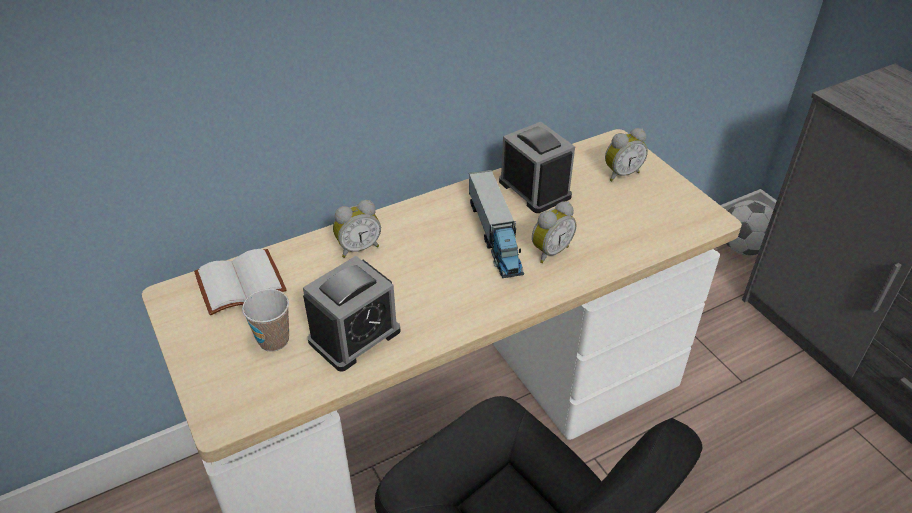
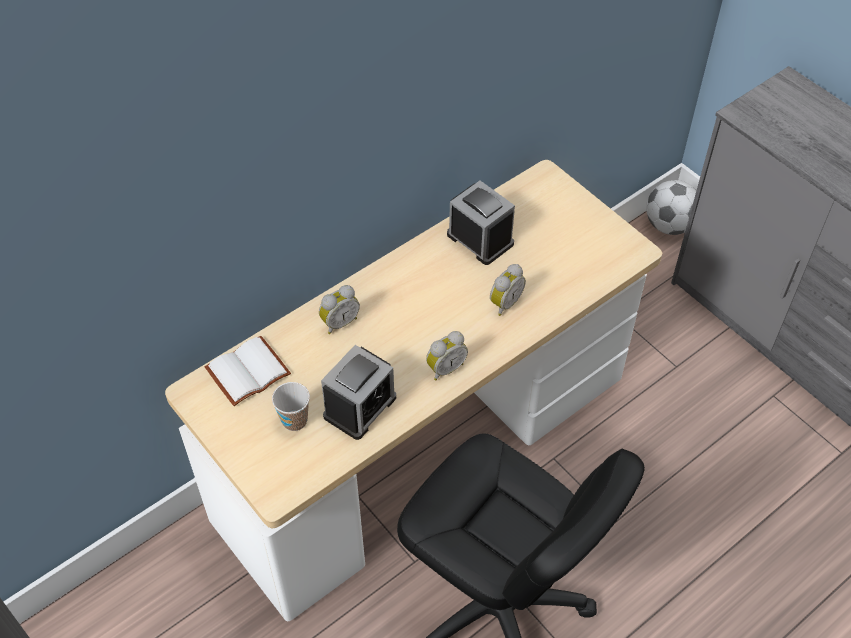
camera: 10 degrees left, 10 degrees up
toy truck [469,170,524,278] -> none
alarm clock [605,128,648,181] -> alarm clock moved to [426,331,468,381]

